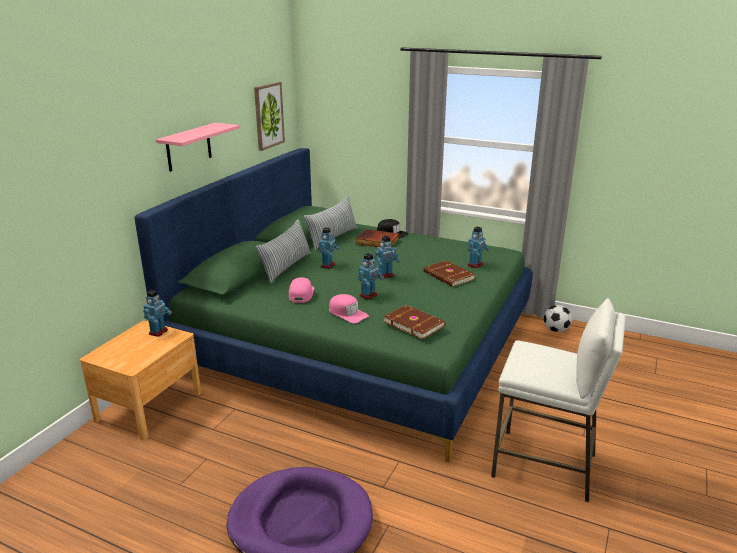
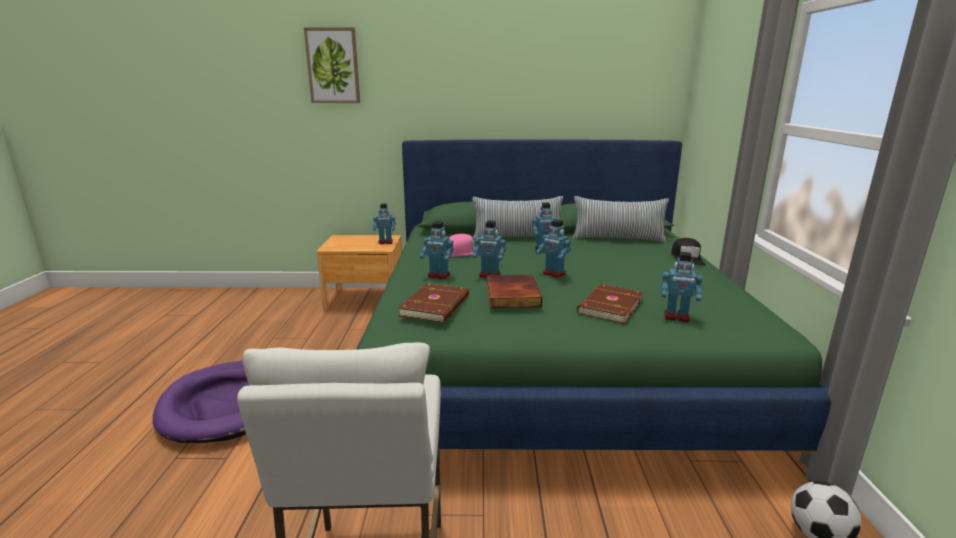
camera: 65 degrees right, 5 degrees down
pink shelf [156,123,240,172] -> none
picture [254,82,285,151] -> picture moved to [304,27,360,103]
pink cap [329,294,369,324] -> toy robot [419,221,453,279]
book [355,229,399,247] -> book moved to [486,275,543,308]

